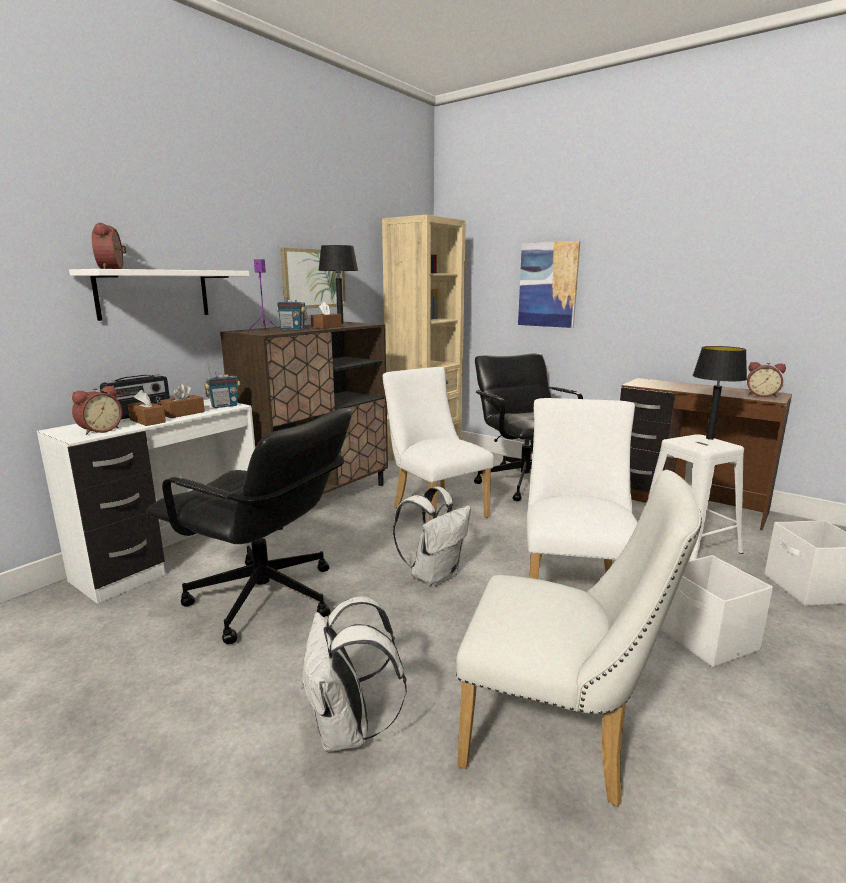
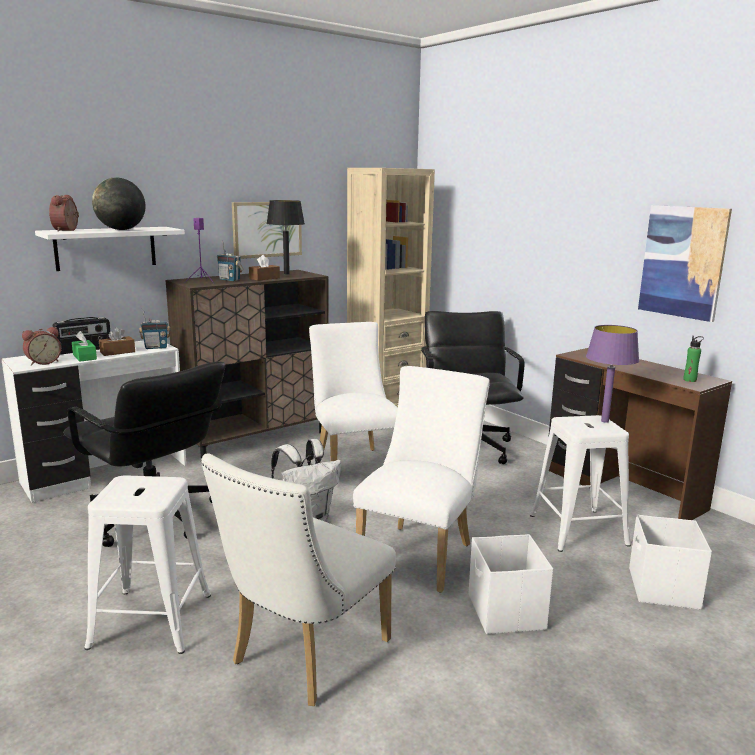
camera: 15 degrees right, 0 degrees up
brown tissue box [128,390,166,426] -> green tissue box [72,331,97,362]
white backpack [301,596,407,752] -> white stool [84,475,211,654]
white chair [456,470,702,807] -> white chair turned 90 degrees clockwise [201,453,396,706]
picture [518,241,580,328] -> picture moved to [638,205,732,322]
black table lamp [692,346,747,440] -> purple table lamp [586,325,639,423]
alarm clock [747,362,786,397] -> green bottle [683,336,704,382]
none -> globe [92,178,146,230]

